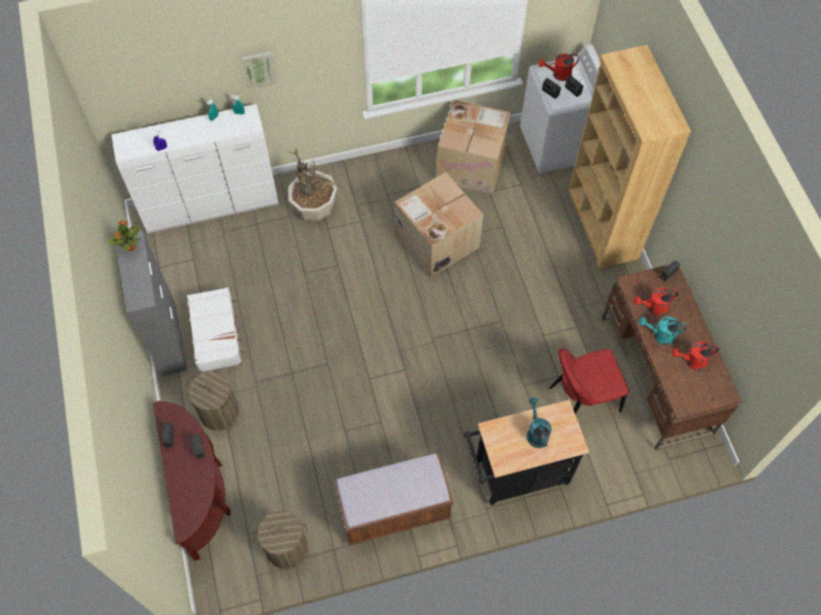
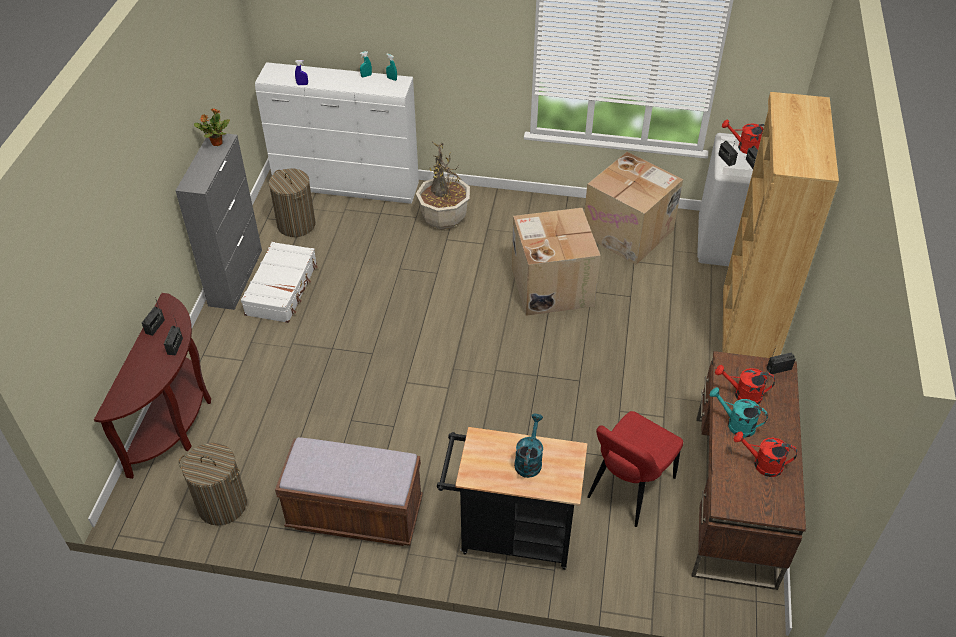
camera: 25 degrees right, 15 degrees down
laundry basket [187,372,239,431] -> laundry basket moved to [269,168,316,237]
picture [242,51,277,89] -> none
red chair [549,348,629,414] -> red chair turned 60 degrees counterclockwise [587,411,683,527]

